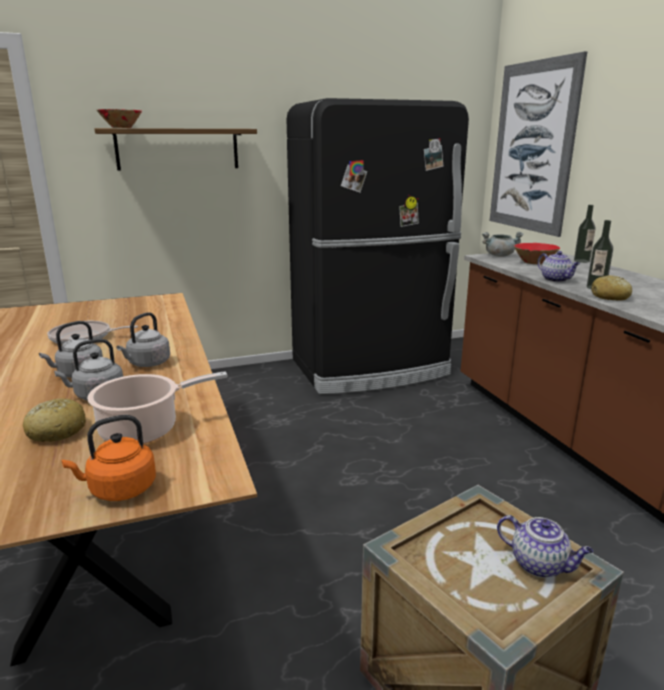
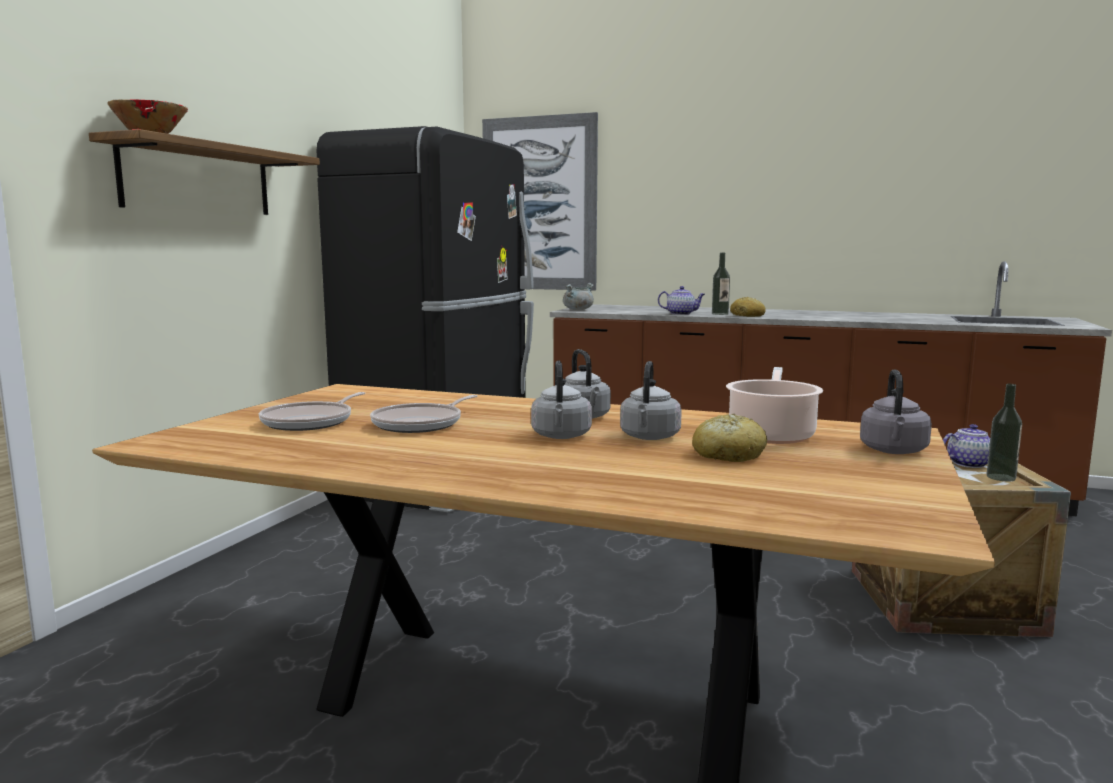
camera: 50 degrees left, 10 degrees down
orange kettle [62,415,156,501] -> grey kettle [860,369,932,454]
red bowl [514,243,560,264] -> none
bottle [574,205,596,263] -> bottle moved to [986,384,1022,481]
none -> frying pan [259,392,365,431]

